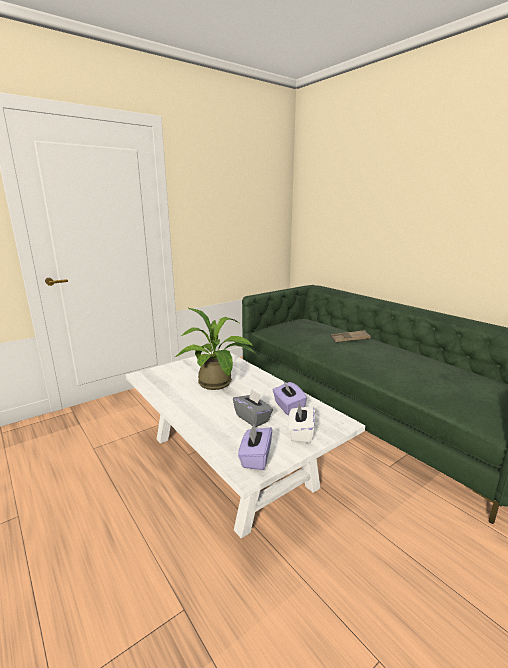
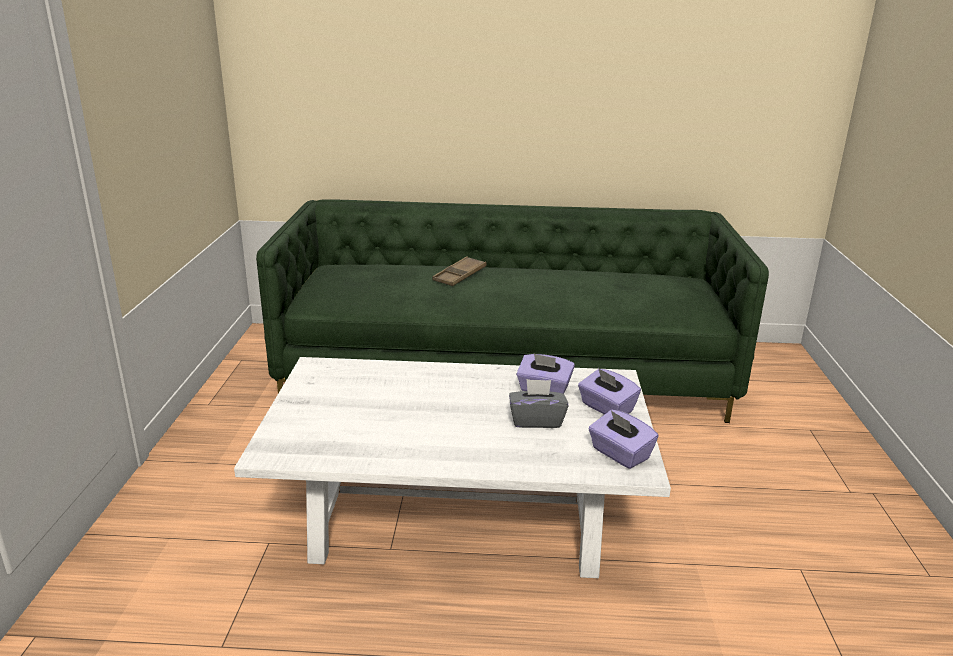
camera: 50 degrees left, 5 degrees up
potted plant [175,308,256,390] -> none
white tissue box [288,402,315,443] -> purple tissue box [578,368,641,415]

